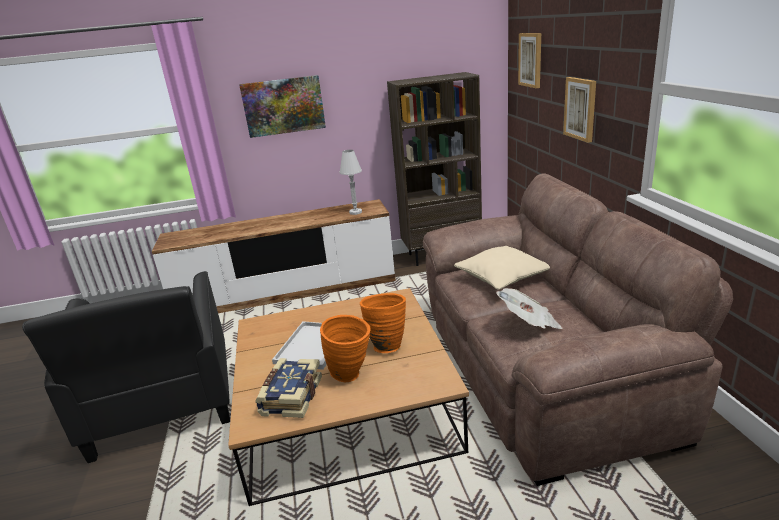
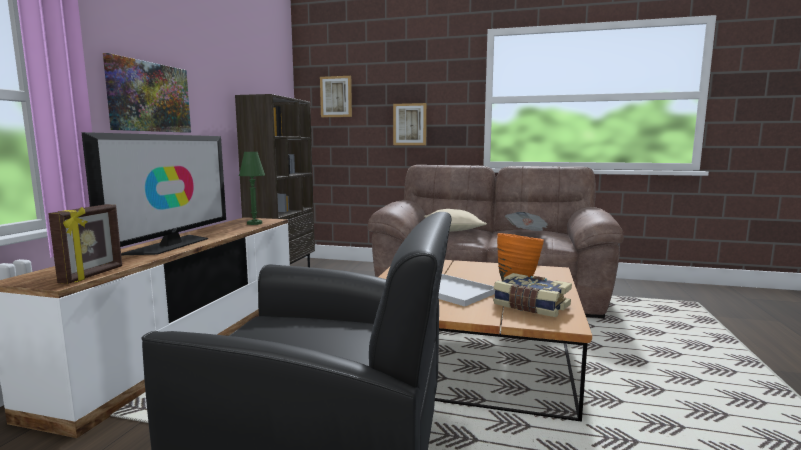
camera: 65 degrees left, 15 degrees down
white table lamp [339,150,362,215] -> green table lamp [239,152,265,225]
orange vase [360,293,406,353] -> none
none -> picture frame [48,204,122,284]
none -> television [81,132,226,255]

